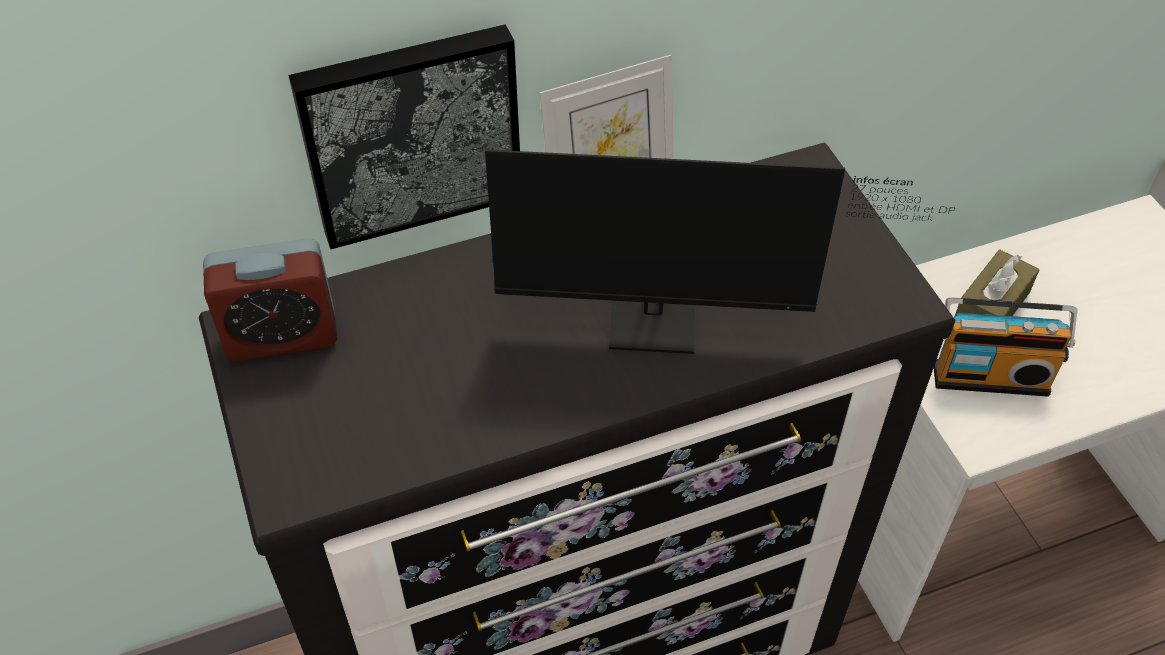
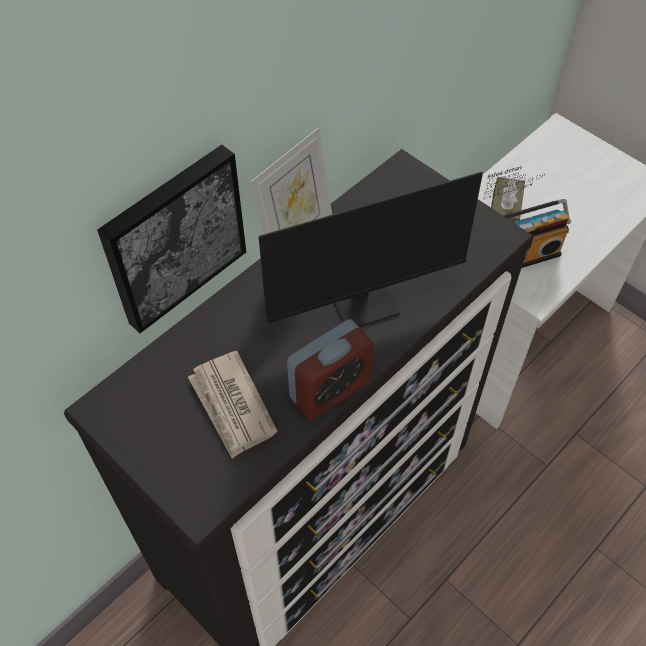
camera: 25 degrees left, 5 degrees up
alarm clock [203,238,337,362] -> alarm clock moved to [287,319,374,420]
none -> newspaper [188,351,277,458]

